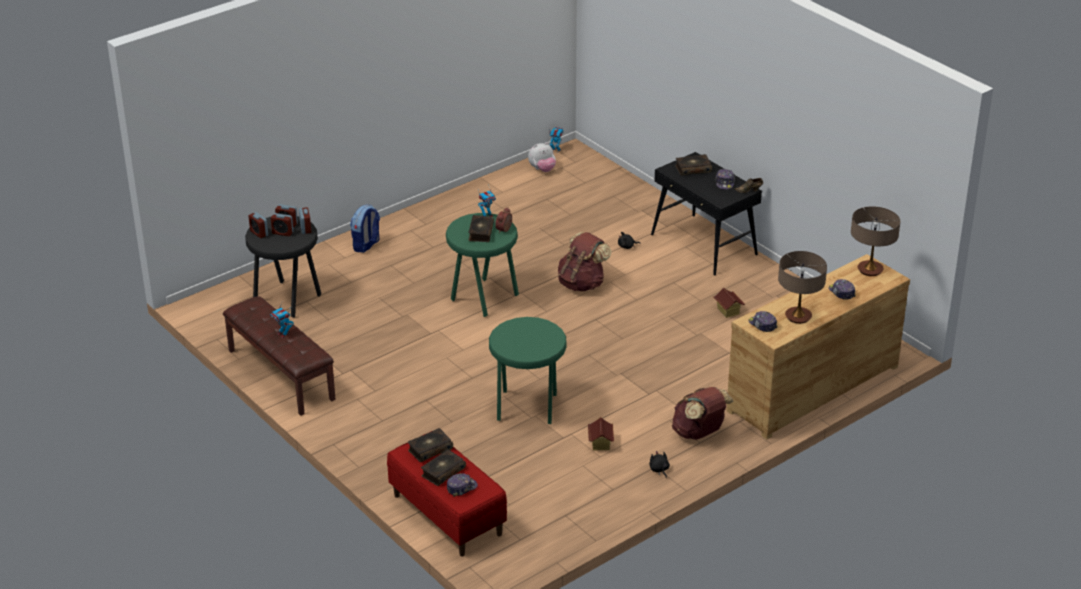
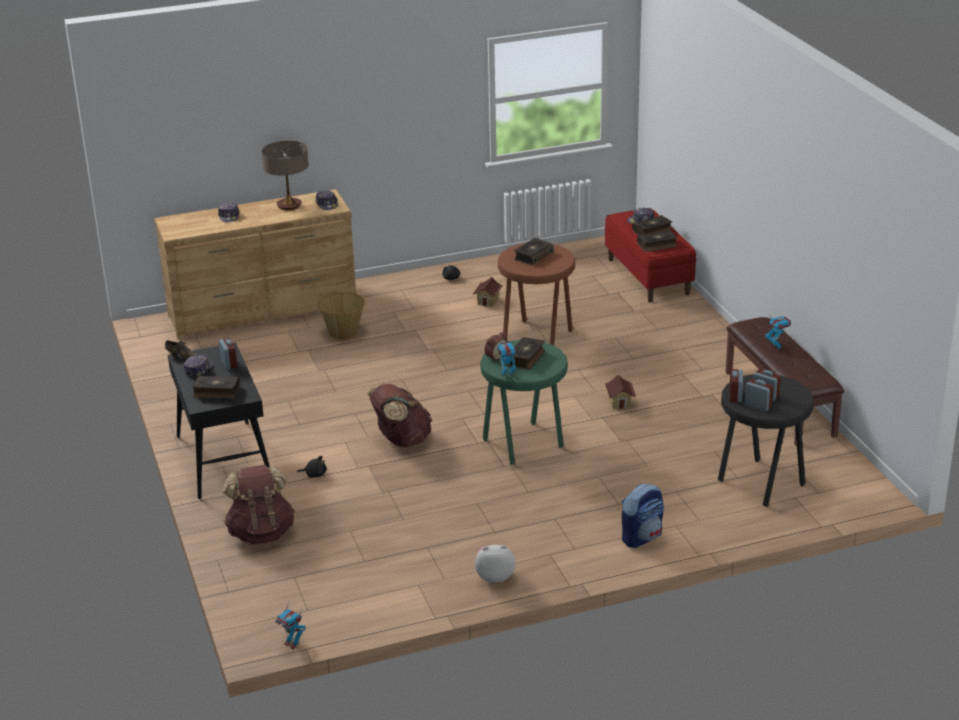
camera: 160 degrees left, 5 degrees down
alarm clock [249,212,268,238] -> alarm clock moved to [219,338,237,370]
green stool [489,317,567,424] -> brown stool [498,243,575,346]
plush toy [528,142,556,172] -> plush toy moved to [475,545,515,583]
brown backpack [672,387,734,440] -> brown backpack moved to [223,465,295,544]
toy house [713,288,745,318] -> toy house moved to [605,375,636,409]
table lamp [851,206,900,276] -> none
none -> basket [317,292,365,340]
none -> book [514,238,554,265]

